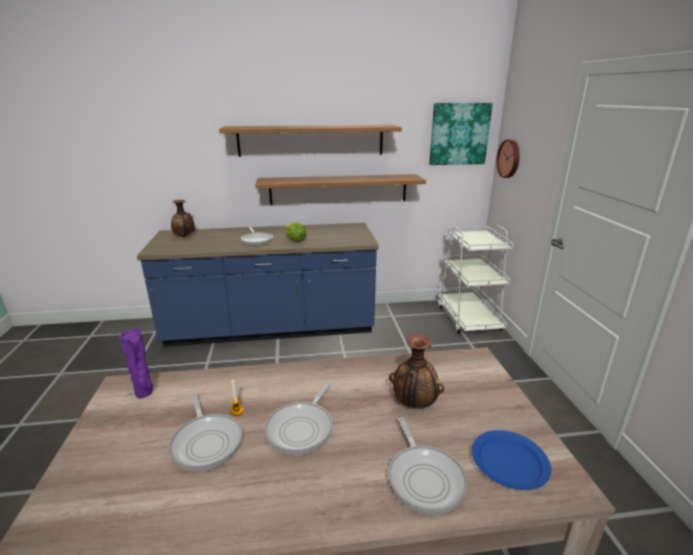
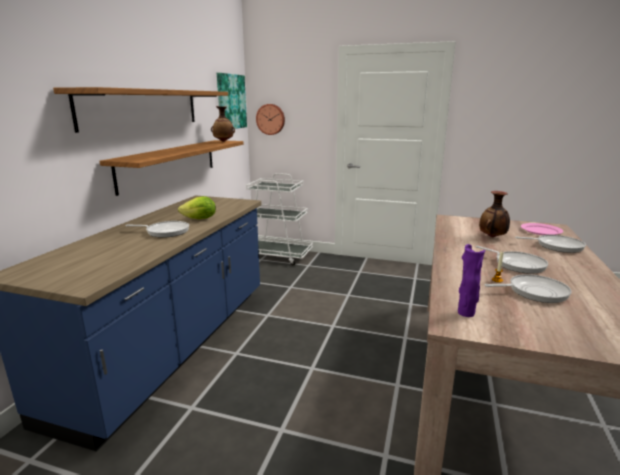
camera: 65 degrees left, 5 degrees down
vase [171,200,195,237] -> vase moved to [211,106,235,142]
blue plate [472,430,551,490] -> pink plate [521,223,563,235]

